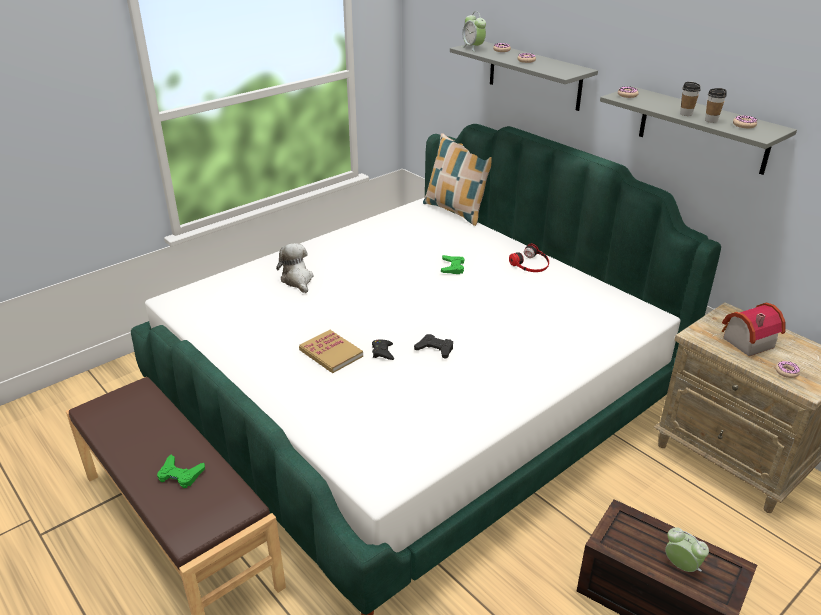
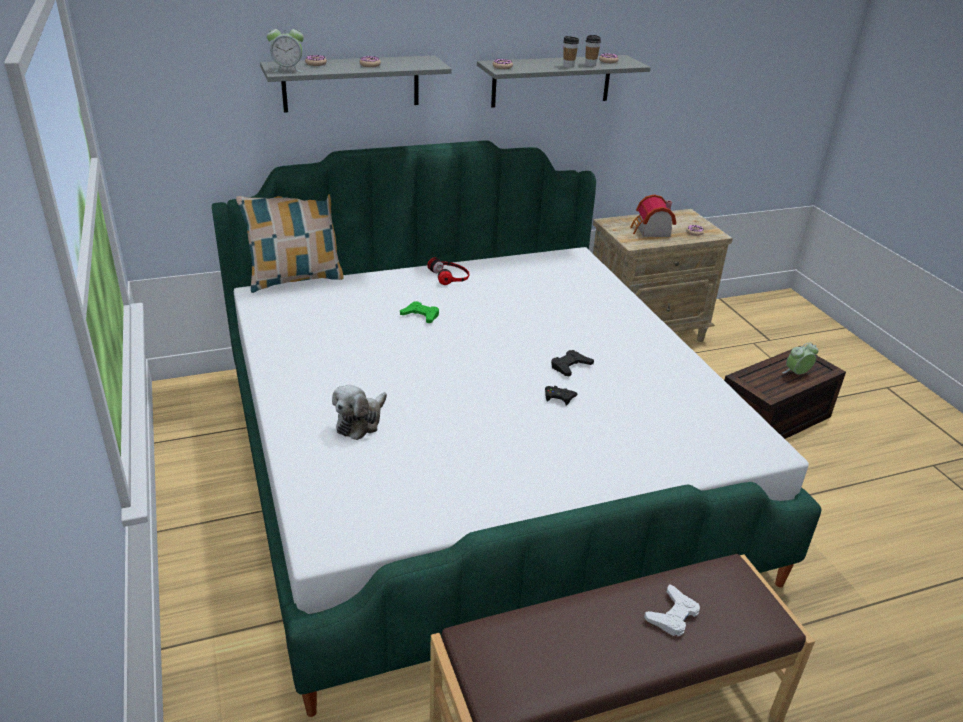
camera: 70 degrees left, 0 degrees up
green game controller [157,454,205,488] -> white game controller [644,584,700,637]
plush toy [276,243,313,293] -> plush toy turned 60 degrees counterclockwise [332,385,387,440]
book [299,330,363,373] -> none

